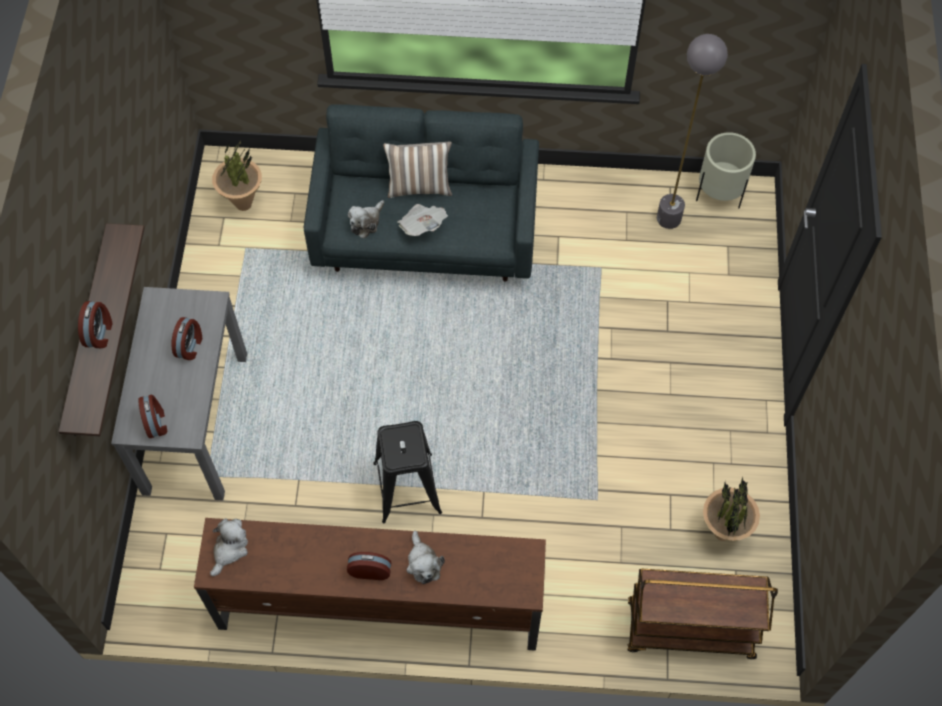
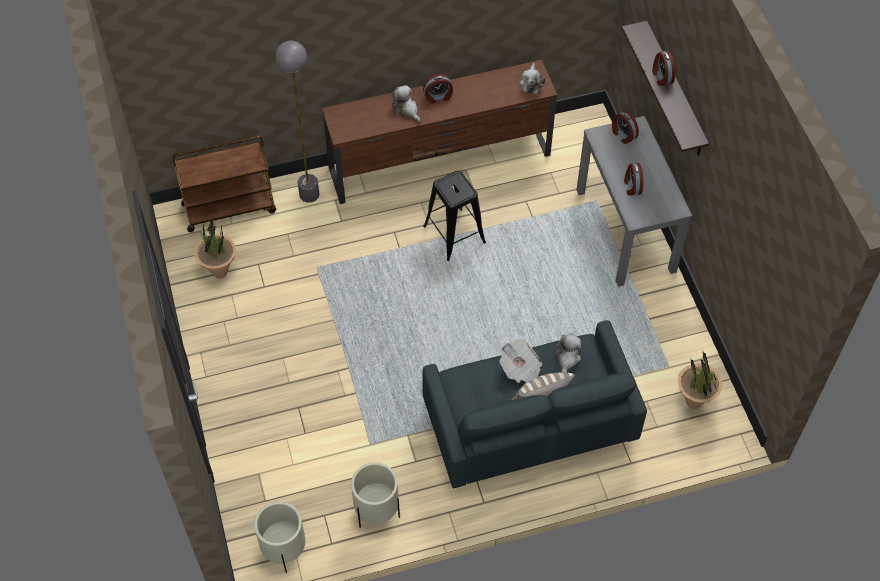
camera: 160 degrees right, 5 degrees down
grey floor lamp [657,34,728,229] -> grey floor lamp moved to [275,41,319,203]
none -> beige planter [351,462,400,527]

